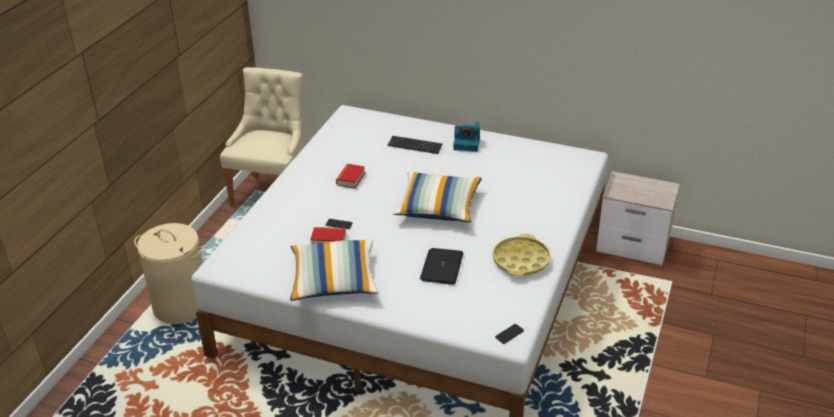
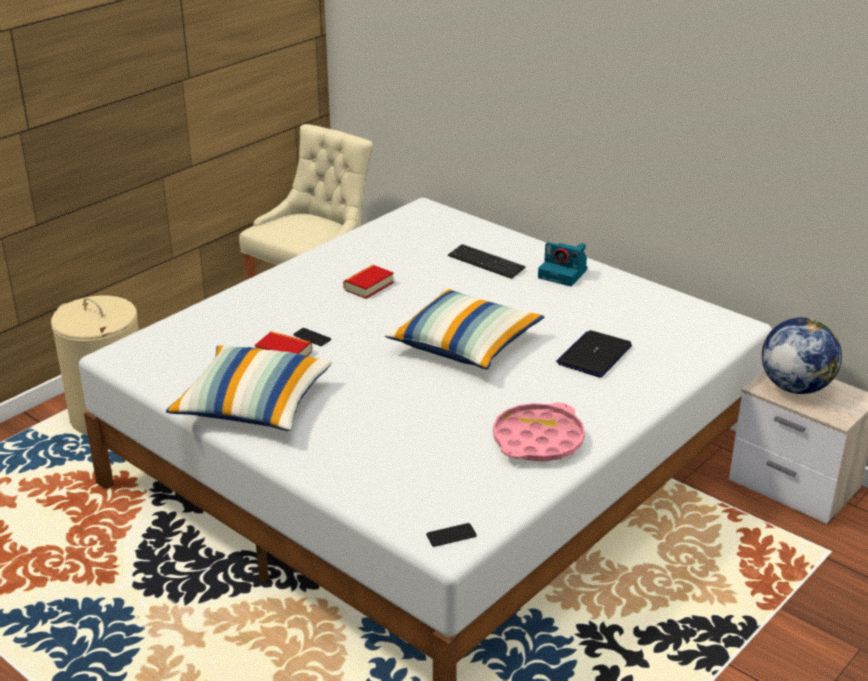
camera: 20 degrees right, 5 degrees down
laptop [420,248,463,285] -> laptop moved to [556,330,632,377]
yellow tray [493,234,551,276] -> pink tray [493,403,585,462]
none -> globe [762,317,842,394]

